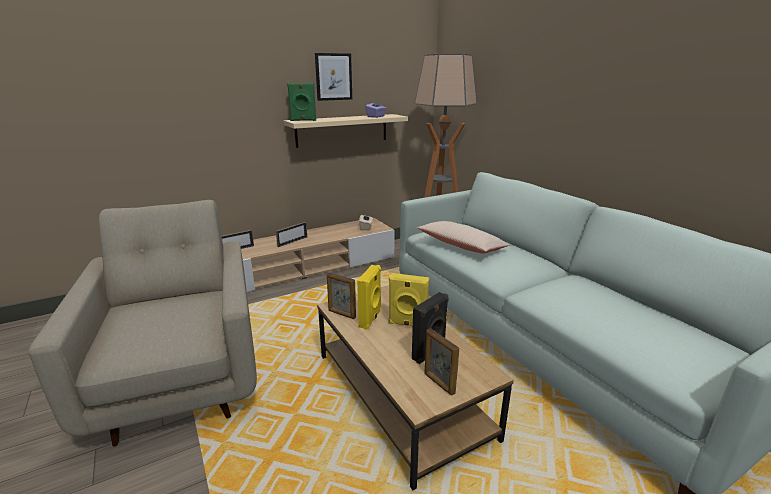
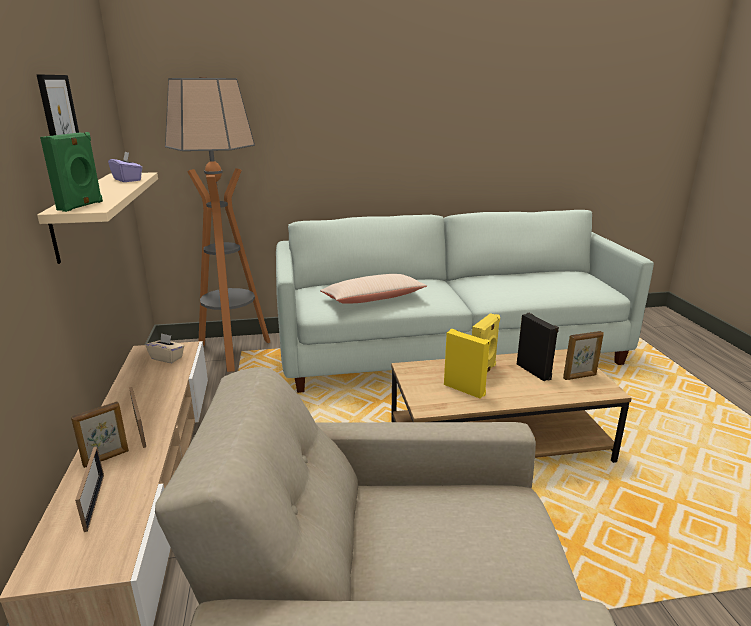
camera: 70 degrees left, 0 degrees up
picture frame [327,272,356,319] -> picture frame moved to [71,401,129,468]

